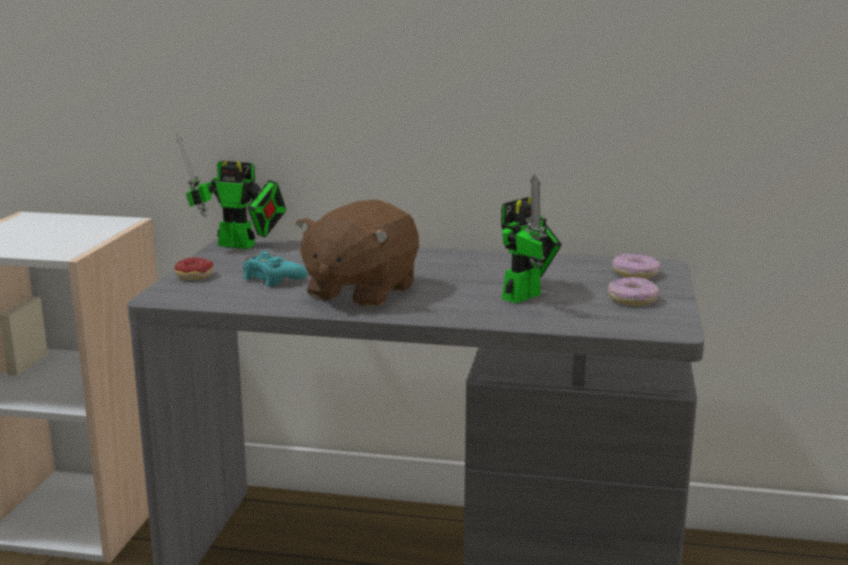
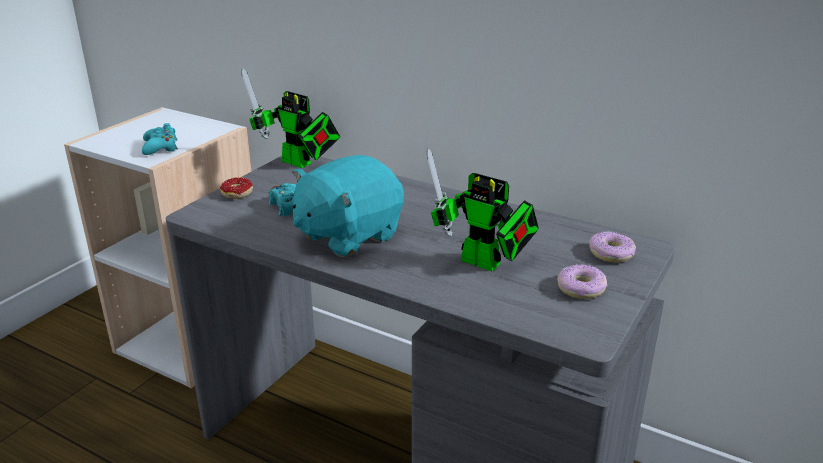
camera: 20 degrees right, 10 degrees up
brown plush toy [296,199,419,308] -> turquoise plush toy [293,155,404,257]
toy robot [501,174,562,304] -> toy robot turned 60 degrees clockwise [427,148,539,271]
none -> turquoise game controller [142,123,178,155]

